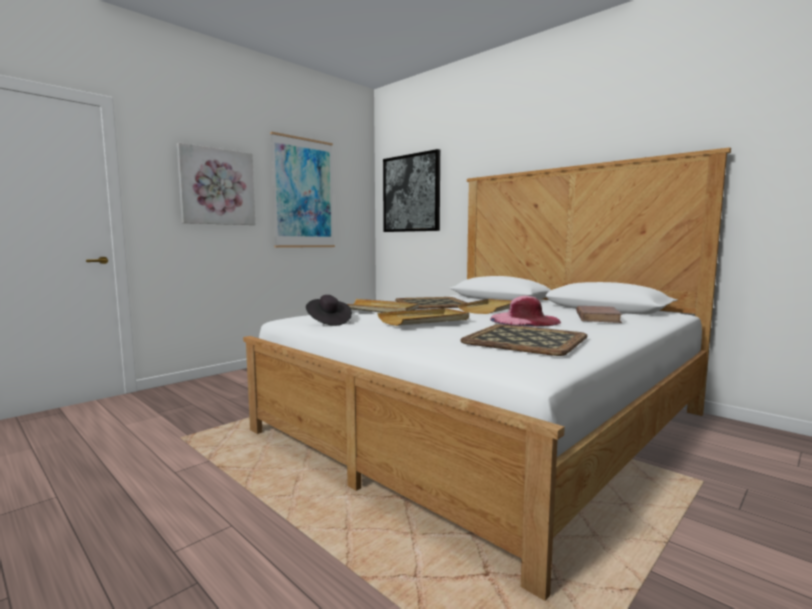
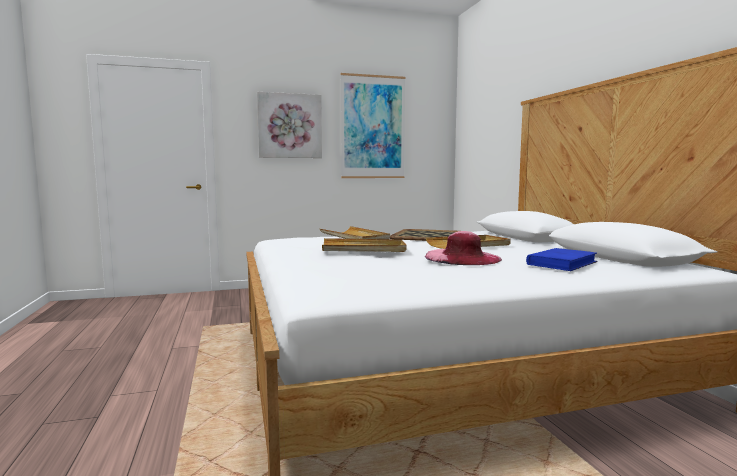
camera: 30 degrees right, 0 degrees up
black hat [306,295,352,326] -> none
picture [383,149,440,232] -> none
tray [460,324,587,356] -> none
brown book [576,306,623,323] -> blue book [526,248,598,271]

